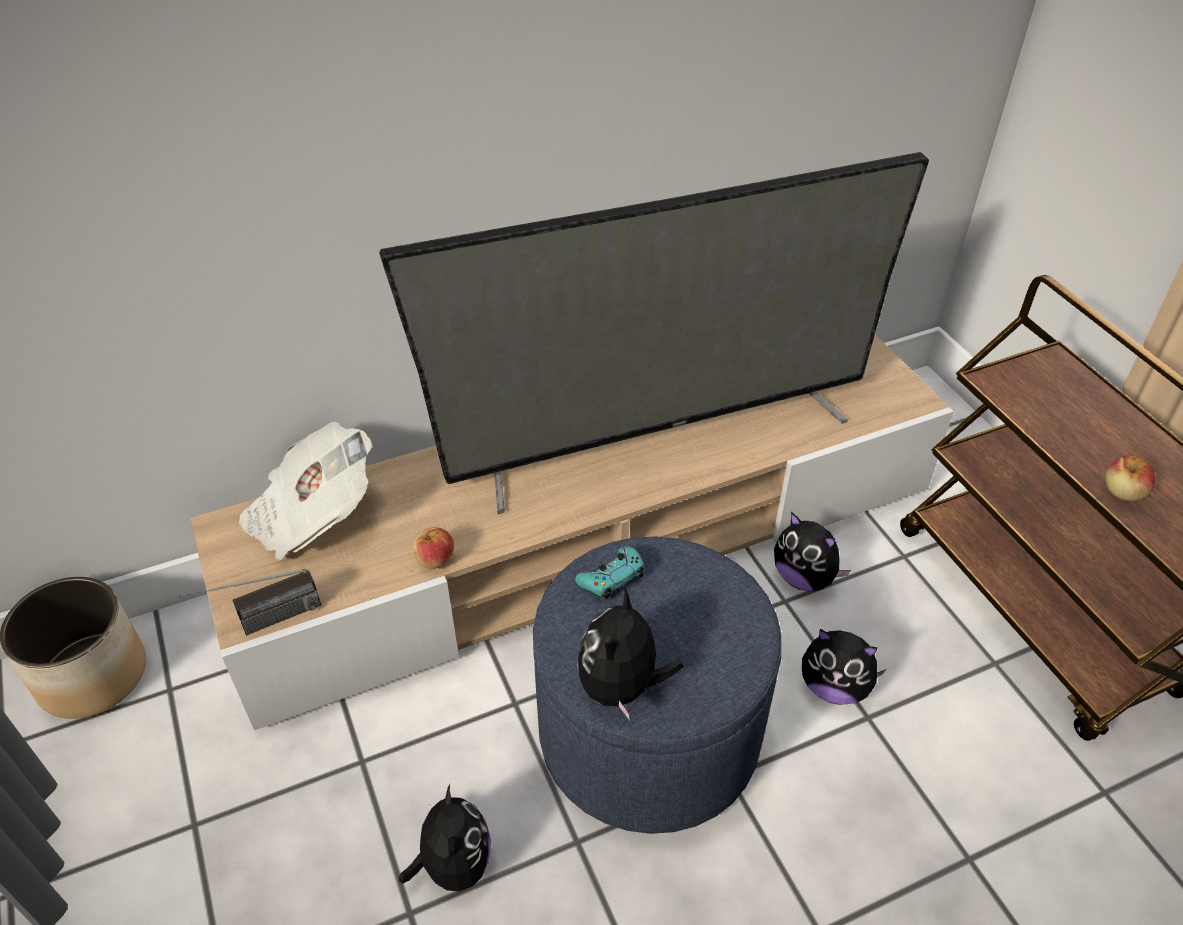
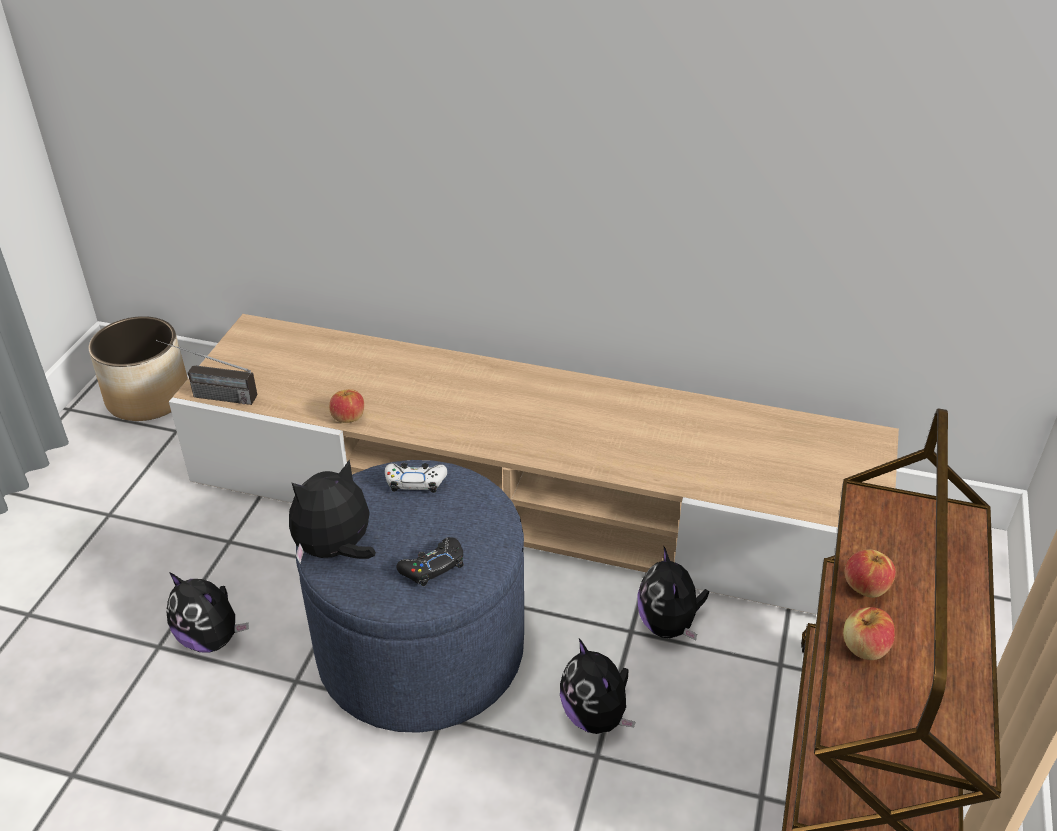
camera: 40 degrees right, 5 degrees down
newspaper [239,422,373,561] -> none
television [379,152,929,514] -> none
plush toy [399,784,491,891] -> plush toy turned 90 degrees clockwise [166,572,249,653]
turquoise game controller [575,546,644,599] -> white game controller [385,463,447,493]
none -> black game controller [397,537,463,586]
none -> apple [845,550,896,598]

